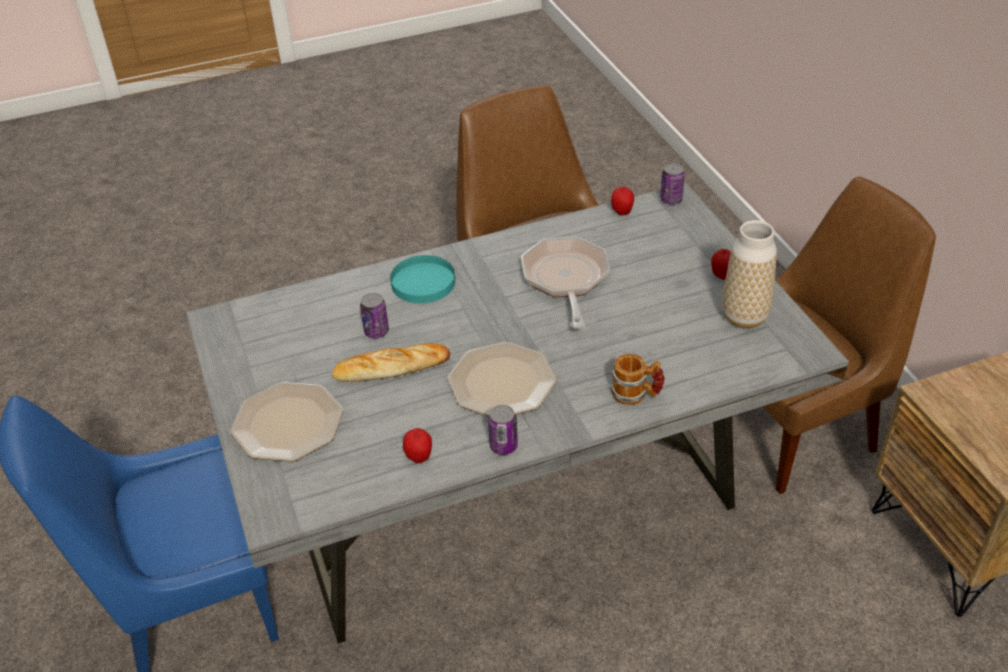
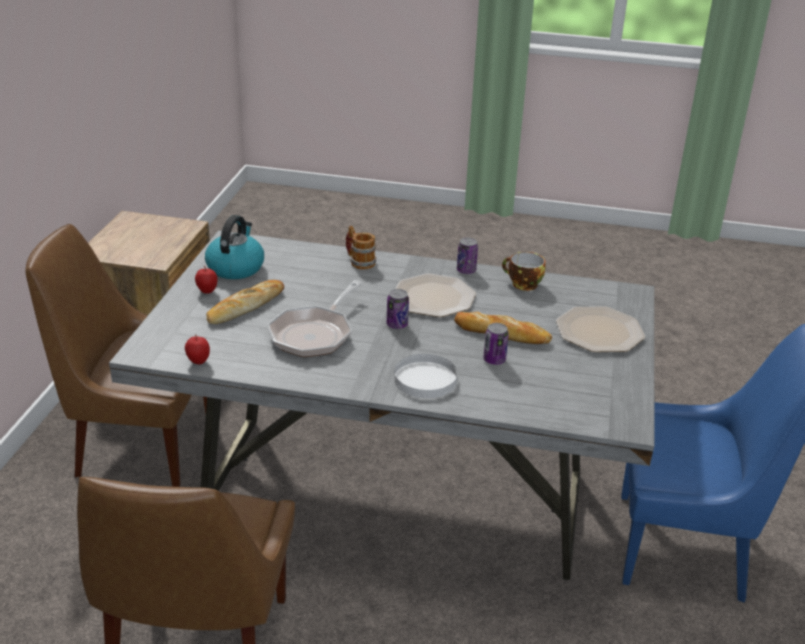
camera: 150 degrees left, 10 degrees down
turquoise plate [390,255,455,303] -> white plate [394,354,457,398]
apple [403,428,432,463] -> cup [502,252,545,291]
can [660,163,685,204] -> can moved to [387,289,409,329]
vase [722,220,777,328] -> kettle [205,215,264,279]
none -> bread [206,280,284,324]

